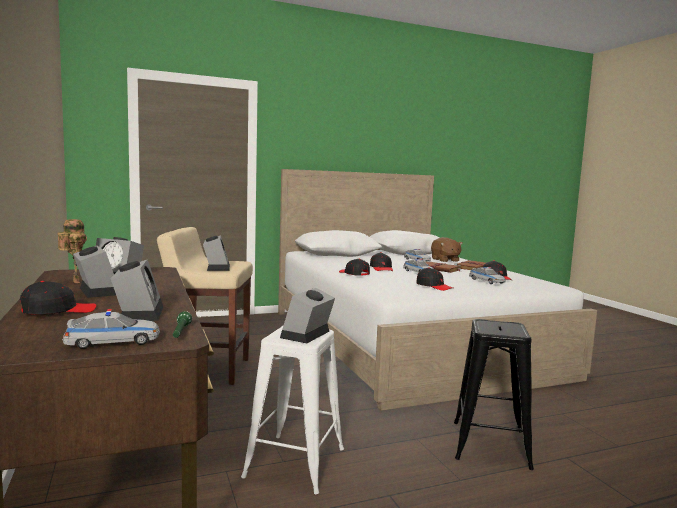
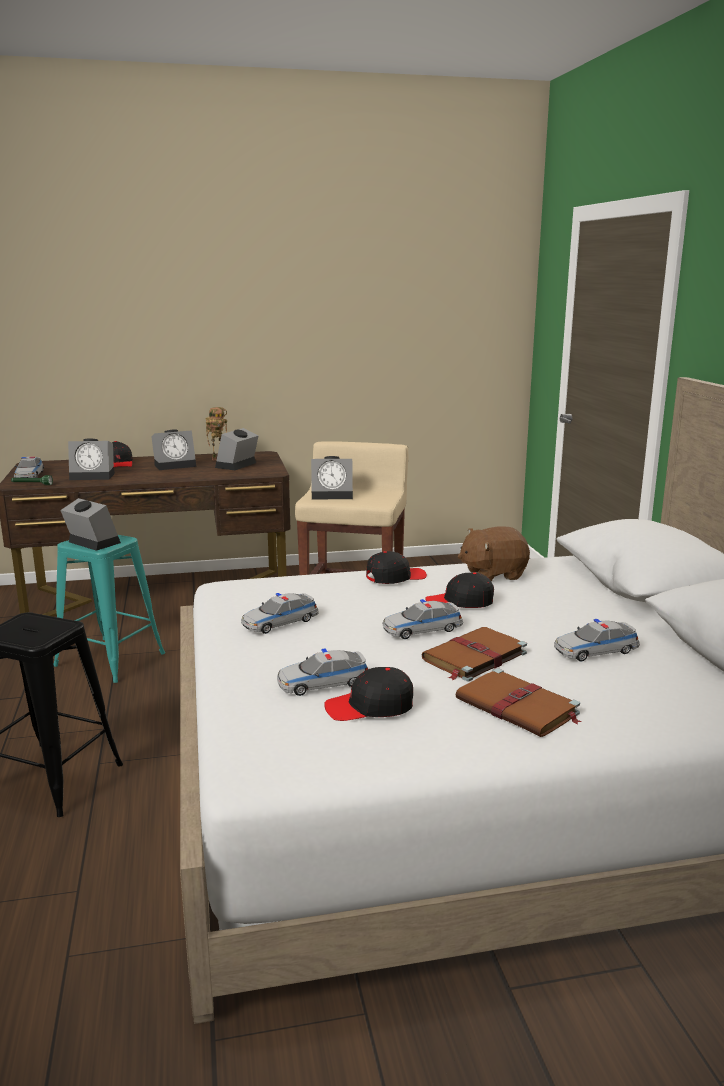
camera: 100 degrees right, 10 degrees up
white stool [241,325,344,494] -> turquoise stool [54,535,165,683]
black cap [416,267,453,291] -> toy car [241,593,319,634]
brown plush toy [431,237,463,262] -> brown plush toy moved to [458,526,530,581]

